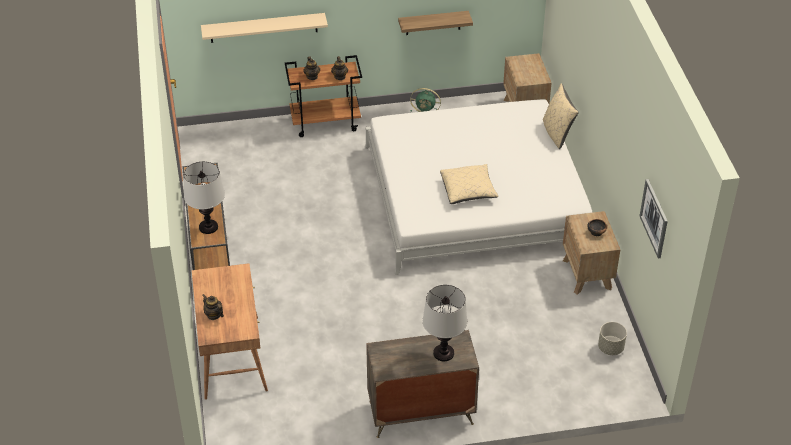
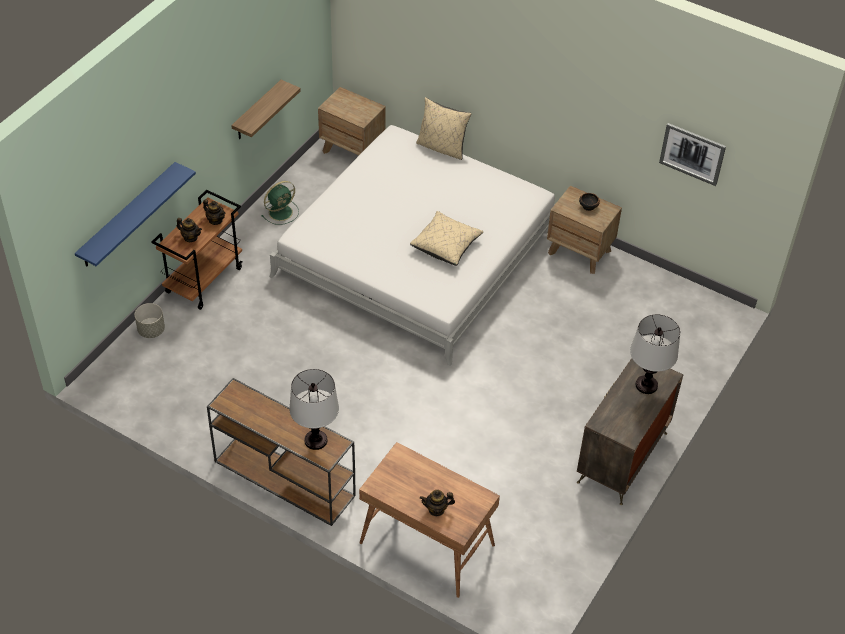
camera: 50 degrees left, 5 degrees up
beige shelf [201,13,328,43] -> blue shelf [75,162,196,267]
grey planter [598,322,627,355] -> grey planter moved to [135,303,165,338]

